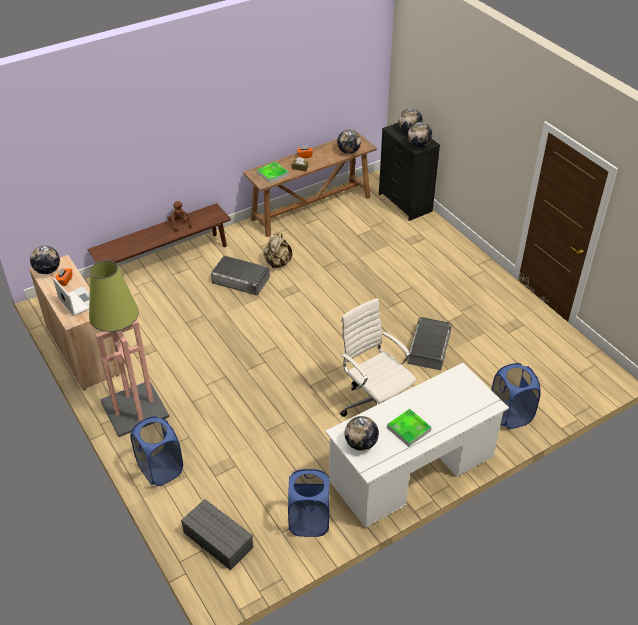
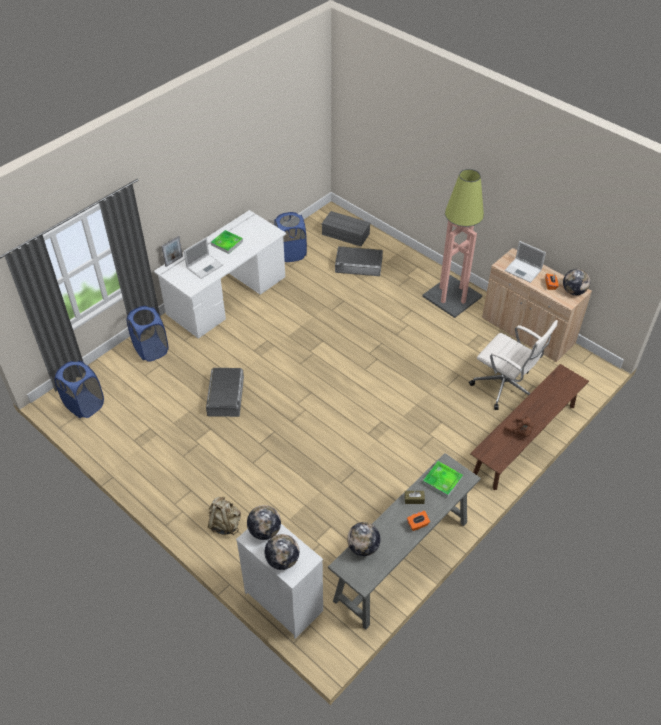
camera: 165 degrees right, 5 degrees up
blue laundry basket [130,416,183,486] -> blue laundry basket moved to [55,361,104,418]
grey storage box [211,256,270,295] -> grey storage box moved to [335,246,383,276]
brown console table [243,132,377,237] -> grey console table [328,453,481,630]
beige backpack [263,233,293,269] -> beige backpack moved to [208,496,241,535]
white office chair [340,298,416,417] -> white office chair moved to [469,320,558,410]
globe [345,416,379,451] -> none
black dresser [379,122,440,221] -> white dresser [236,524,323,639]
none -> picture frame [161,236,183,267]
none -> laptop [184,238,223,279]

